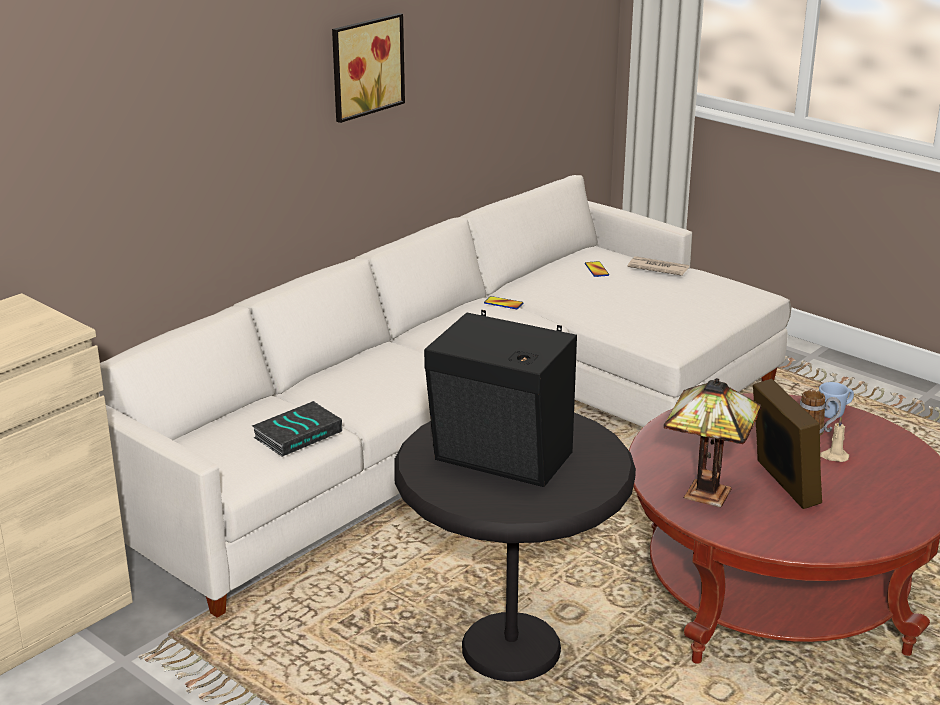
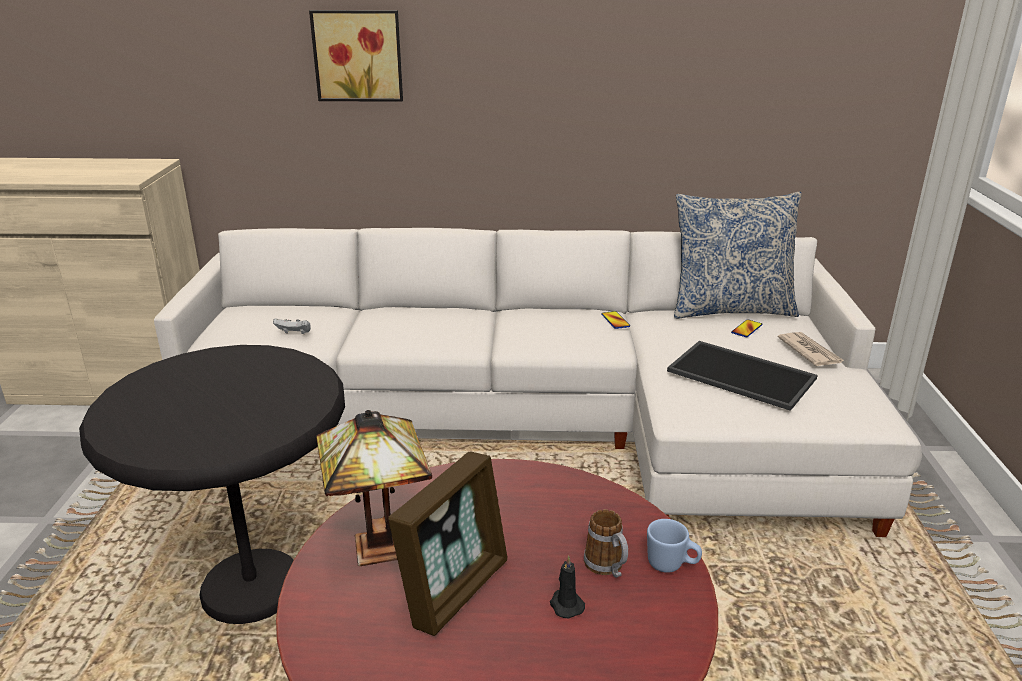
camera: 50 degrees right, 0 degrees up
book [252,401,342,457] -> white game controller [273,318,311,334]
picture [332,13,405,123] -> picture moved to [309,10,403,102]
black speaker [424,310,577,487] -> none
beige candle [820,417,849,462] -> black candle [550,556,585,619]
none -> tray [667,341,817,411]
none -> pillow [674,192,801,319]

